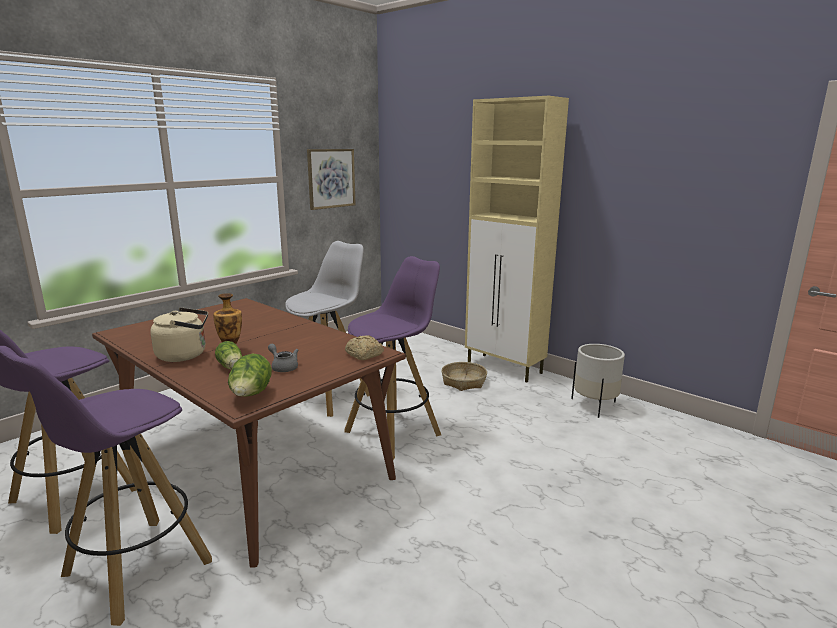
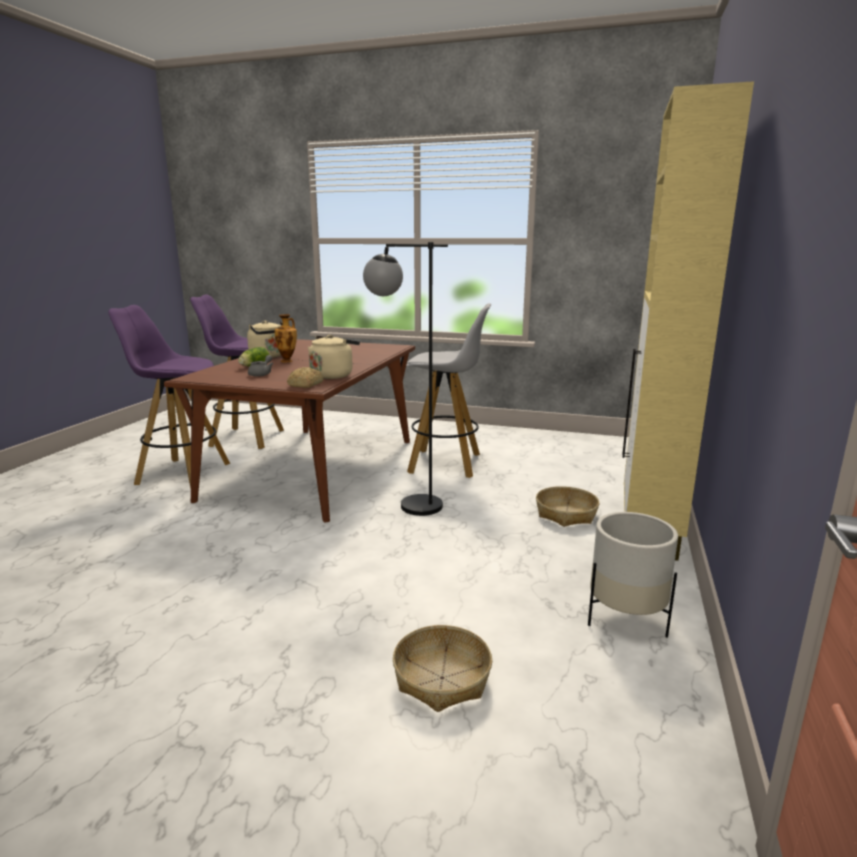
camera: 65 degrees right, 0 degrees up
lettuce [228,354,272,397] -> none
picture [307,149,356,210] -> none
purple stool [344,256,441,460] -> black floor lamp [363,242,448,516]
none -> beige kettle [308,335,360,379]
none -> basket [393,625,492,712]

